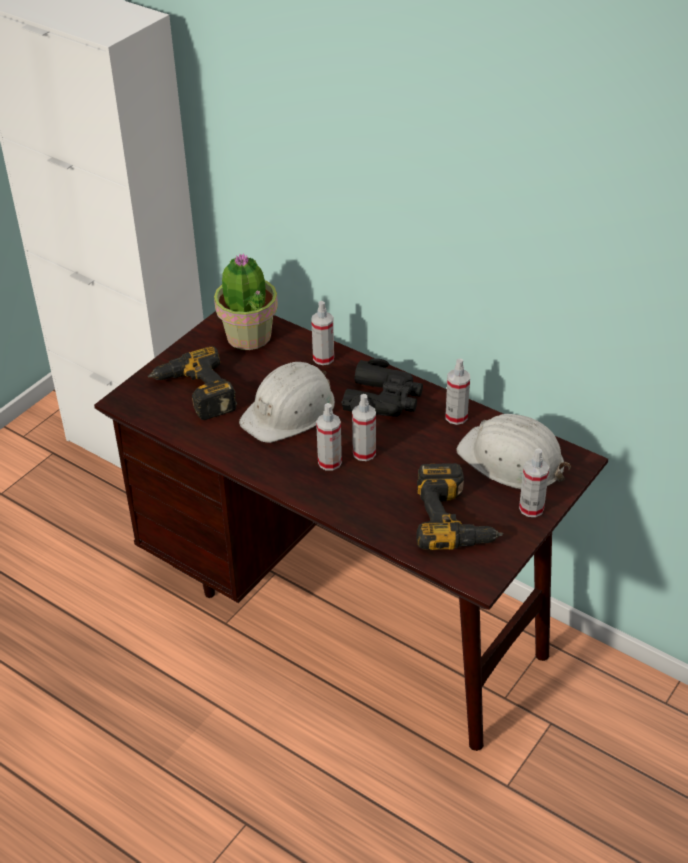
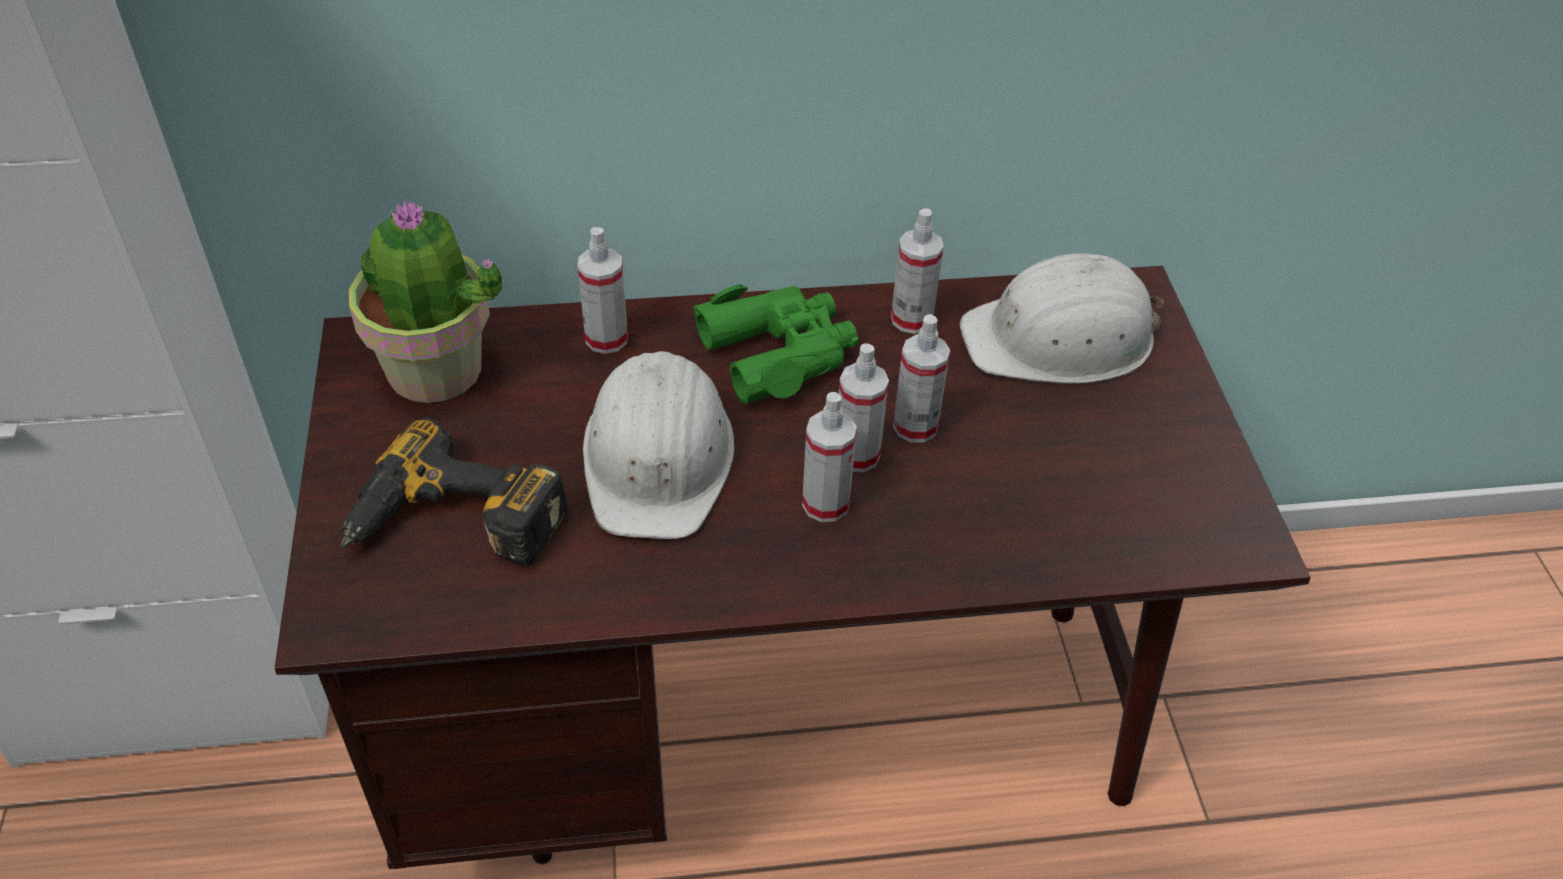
camera: 45 degrees left, 5 degrees up
black binoculars [341,358,423,417] -> green binoculars [693,284,859,404]
power drill [416,463,503,550] -> none
spray bottle [519,448,549,517] -> spray bottle moved to [893,314,950,443]

